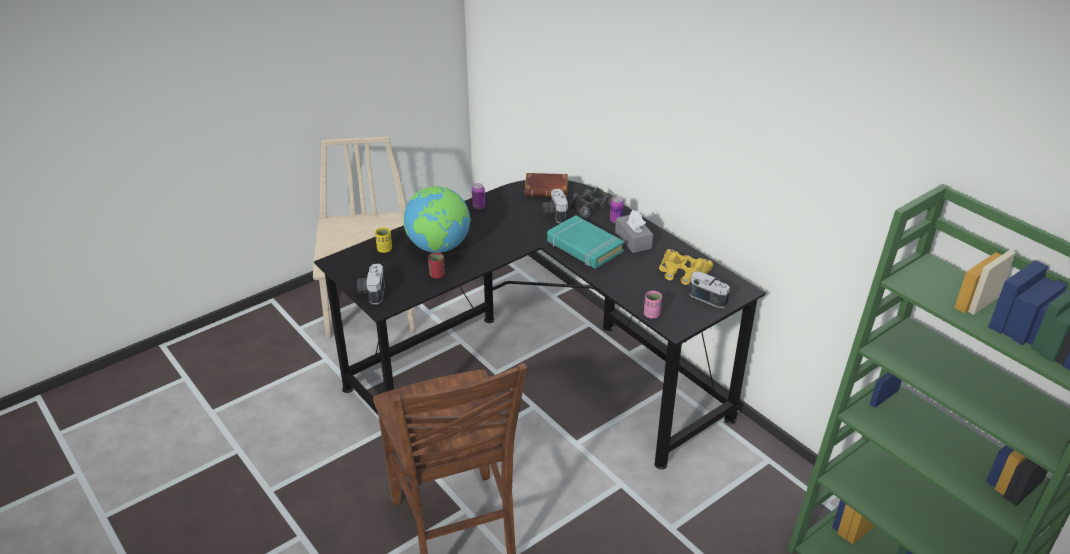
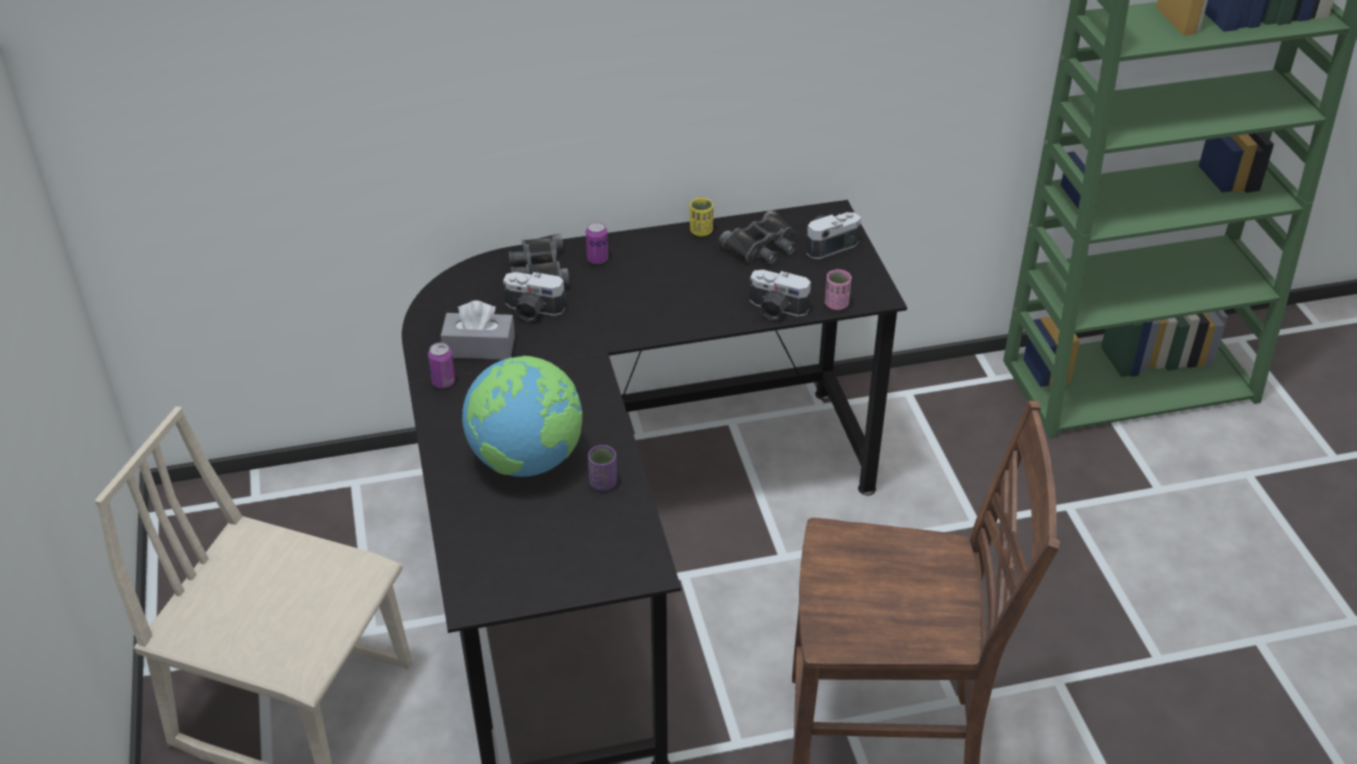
camera: 65 degrees left, 5 degrees up
camera [357,264,385,304] -> camera moved to [750,270,811,320]
yellow cup [375,228,392,253] -> yellow cup moved to [690,198,713,236]
red cup [428,252,445,279] -> purple cup [588,445,617,491]
brown book [525,173,568,197] -> none
turquoise book [547,215,624,269] -> none
grey tissue box [615,210,653,253] -> grey tissue box moved to [441,300,515,360]
yellow binoculars [659,249,713,285] -> black binoculars [719,210,798,265]

